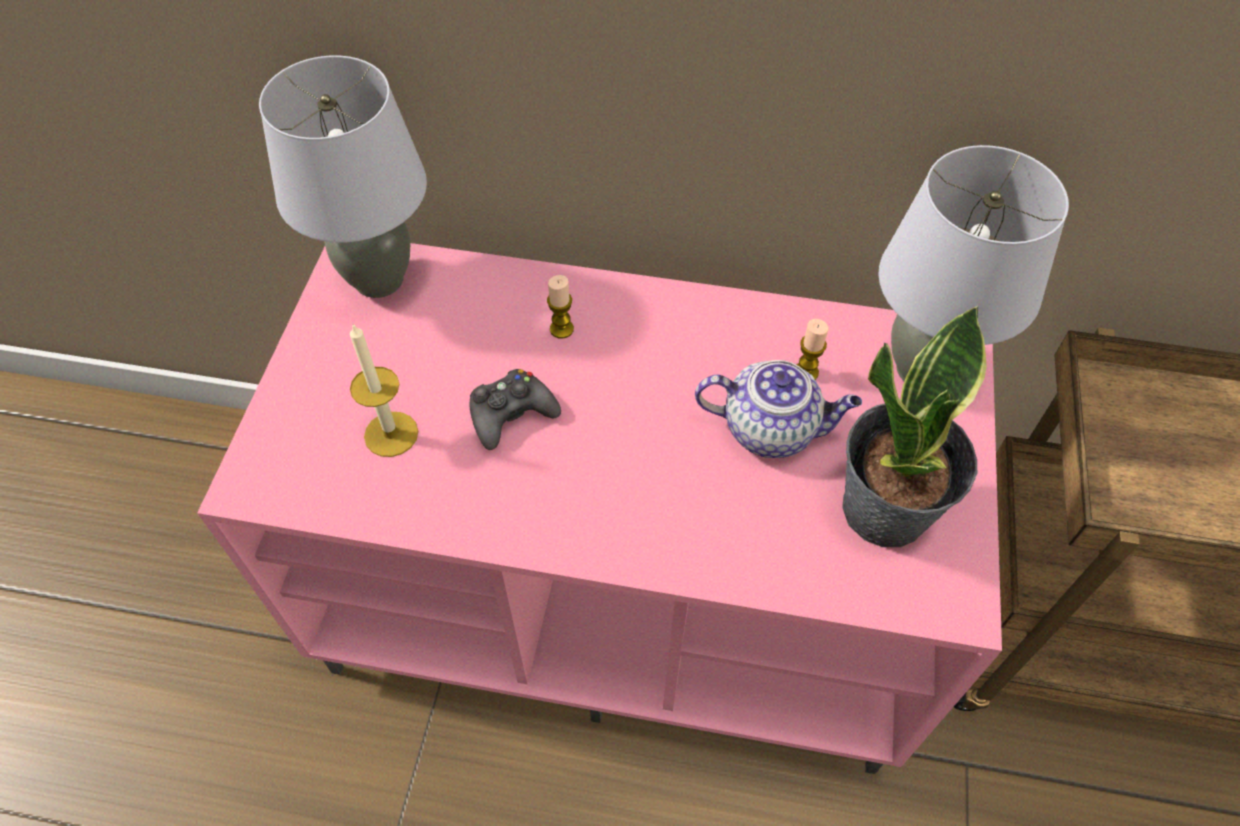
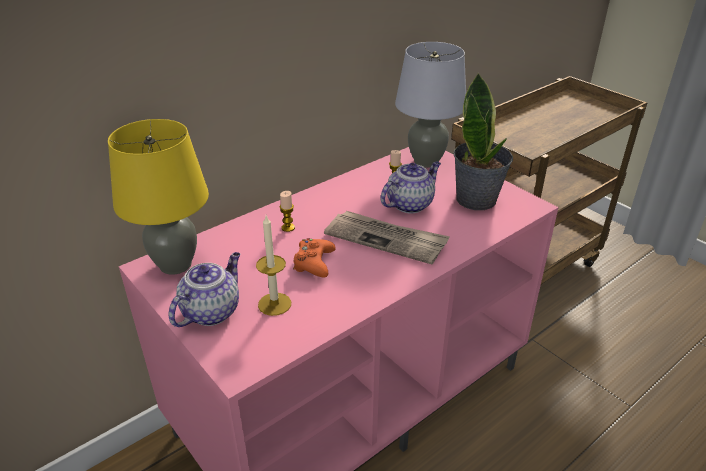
camera: 50 degrees left, 20 degrees down
grey table lamp [259,56,427,298] -> yellow table lamp [108,119,209,275]
black game controller [470,369,561,450] -> orange game controller [293,238,336,277]
none -> teapot [169,252,240,327]
none -> newspaper [324,211,450,264]

